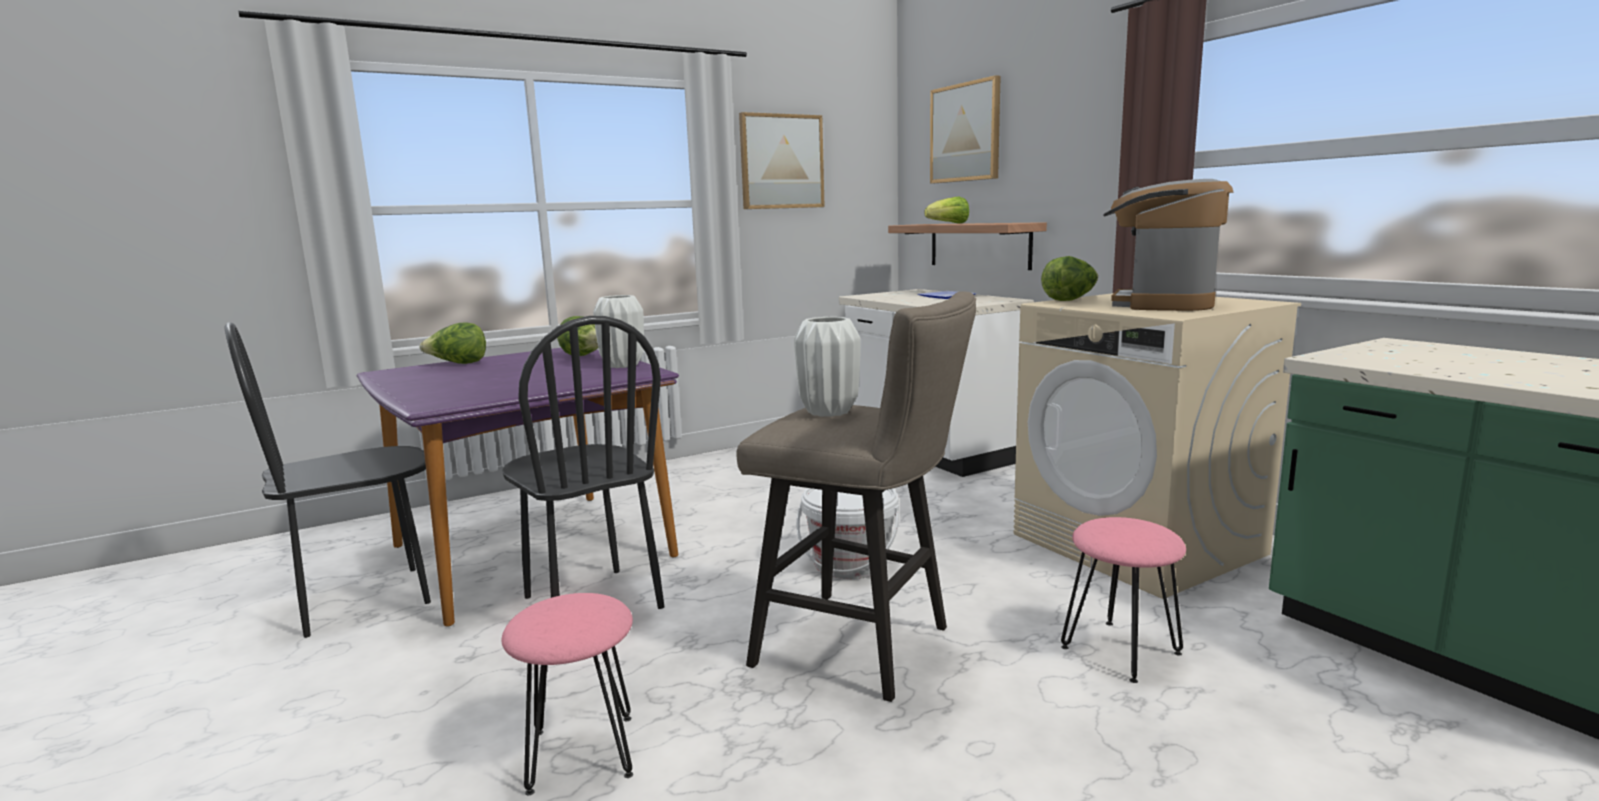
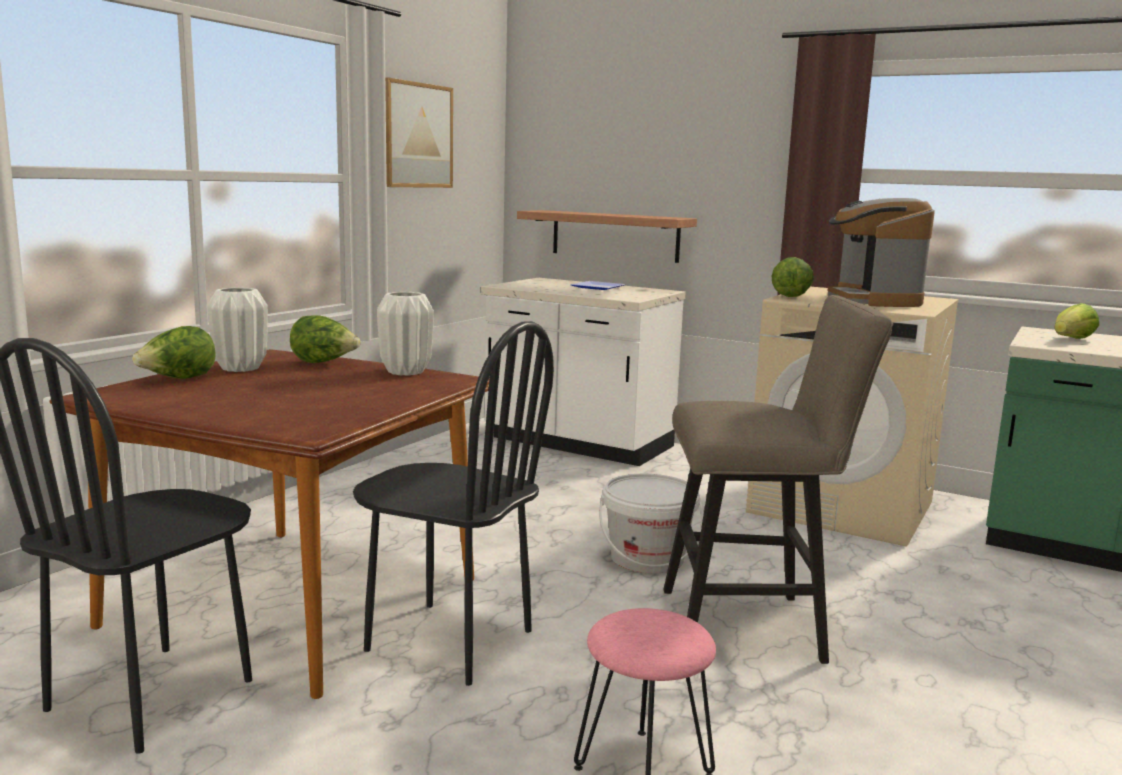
camera: 30 degrees left, 0 degrees up
purple dining table [357,348,679,627] -> brown dining table [49,349,490,699]
white vase [794,317,861,417] -> white vase moved to [207,287,268,372]
lettuce [925,196,969,224] -> lettuce moved to [1054,303,1099,339]
picture [930,75,1001,183] -> none
pink stool [1061,517,1186,683] -> none

